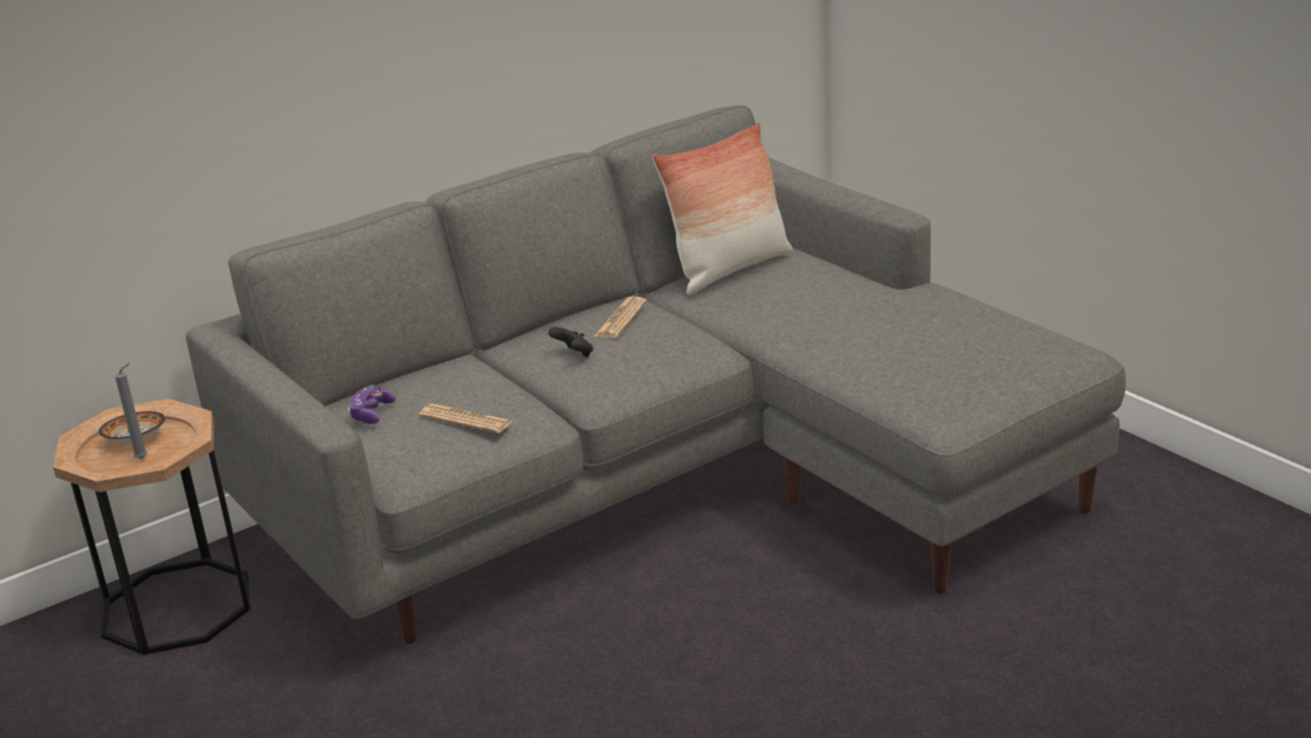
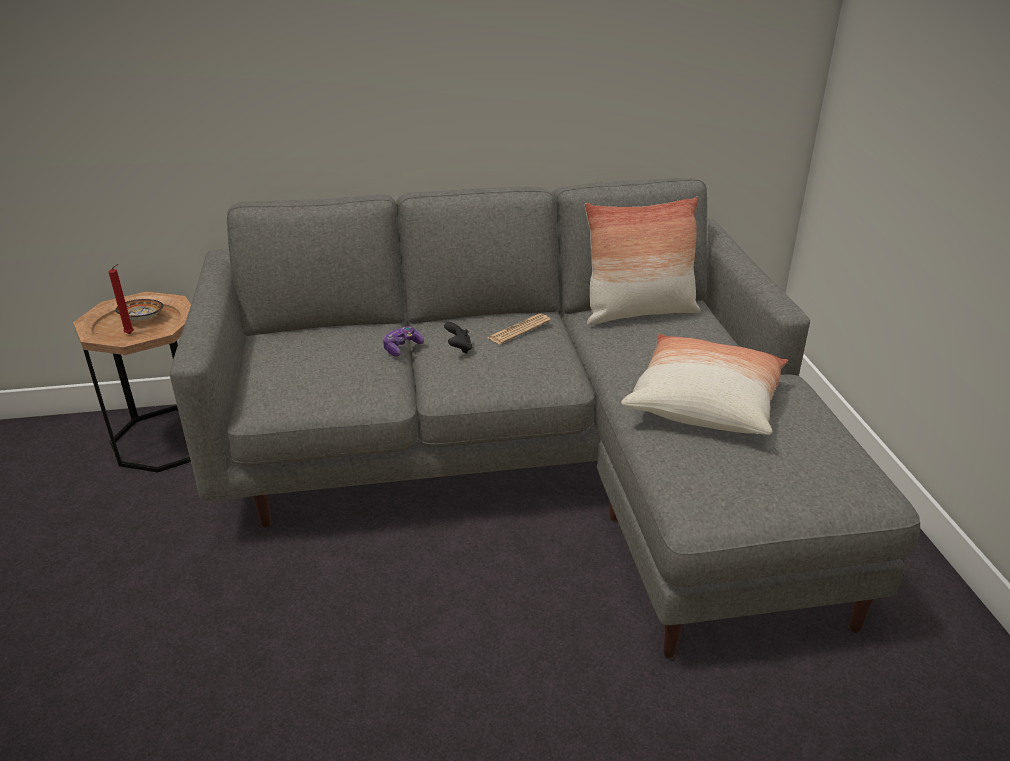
camera: 25 degrees right, 5 degrees up
grey candle [115,363,147,459] -> red candle [108,264,134,334]
game controller [347,385,396,424] -> game controller moved to [383,326,424,357]
newspaper [419,404,512,433] -> none
none -> pillow [621,334,788,435]

